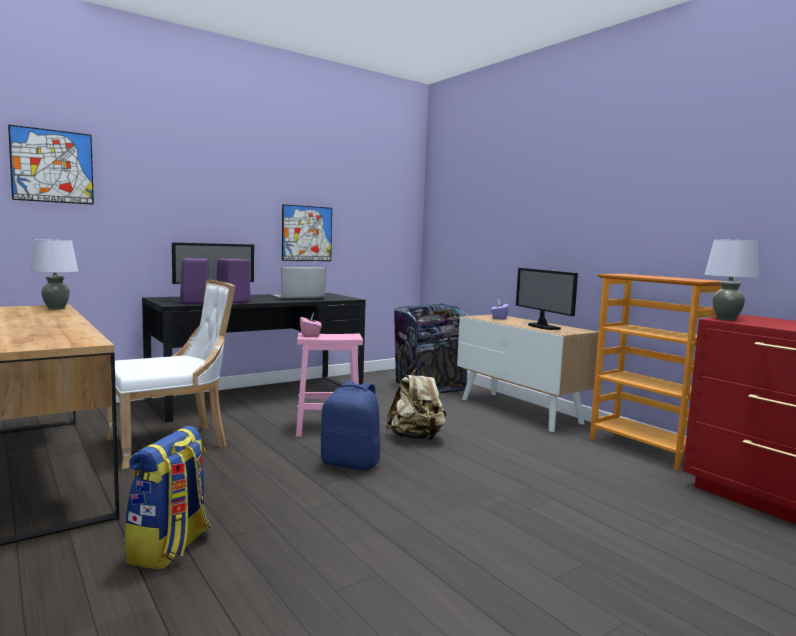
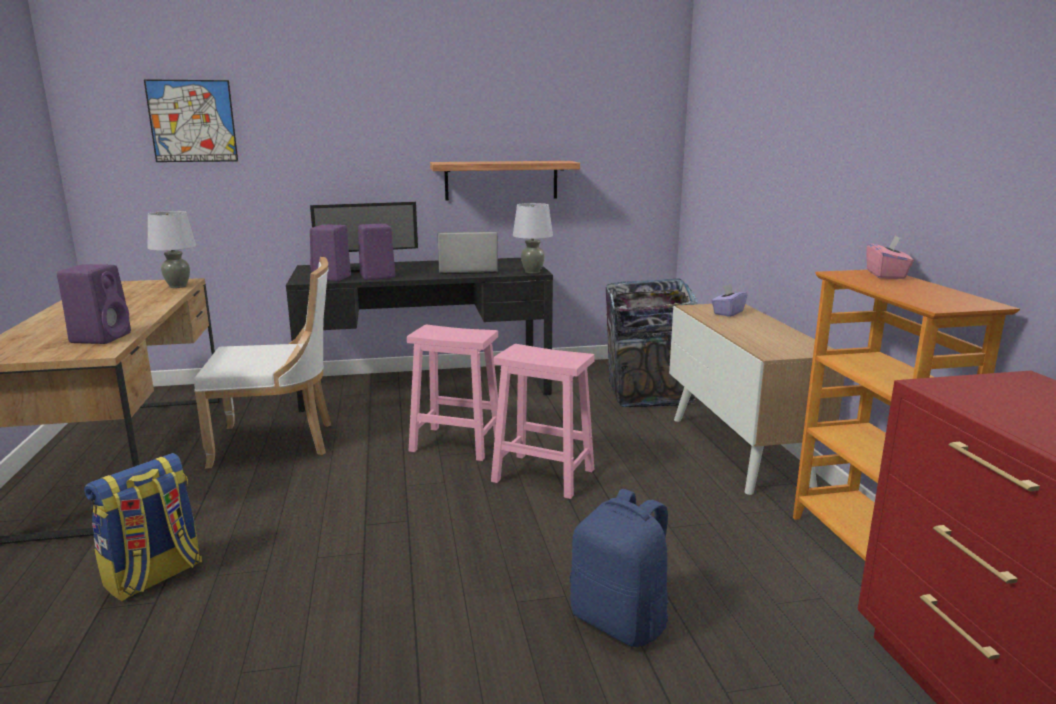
camera: 25 degrees right, 10 degrees up
picture [282,204,332,261] -> shelf [430,161,580,201]
pink tissue box [300,312,322,337] -> pink tissue box moved to [867,235,914,279]
blue backpack [320,381,380,471] -> blue backpack moved to [570,489,669,647]
beige backpack [386,367,446,440] -> pink stool [491,344,594,499]
monitor [516,268,578,330] -> none
grey table lamp [705,239,759,320] -> grey table lamp moved to [513,203,553,274]
none -> purple speaker [57,264,131,344]

